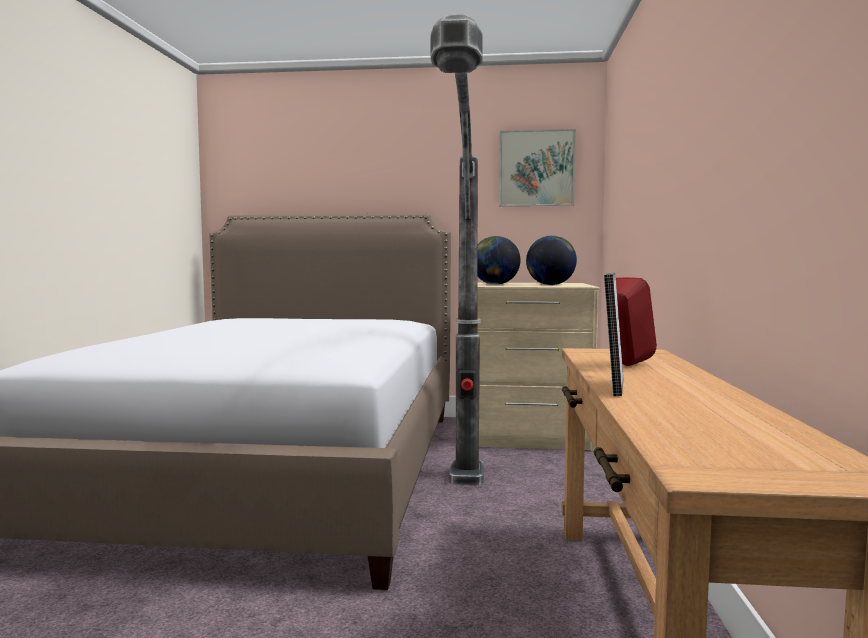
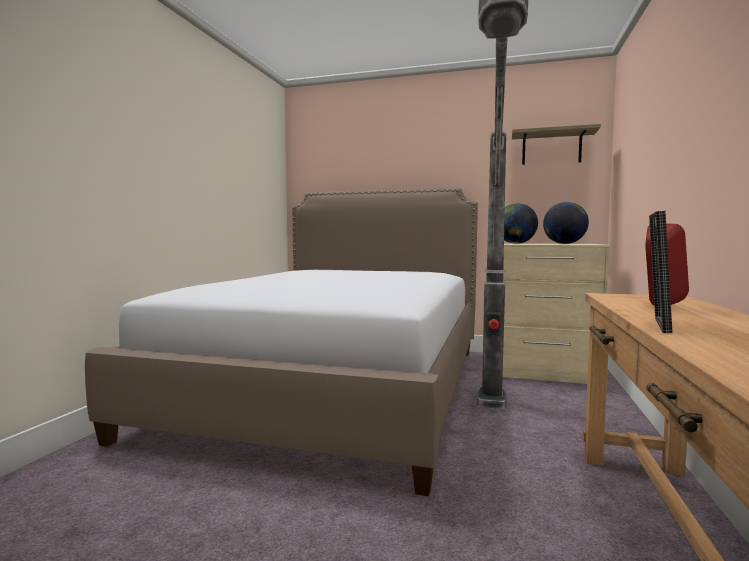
camera: 10 degrees right, 0 degrees up
picture [499,129,576,206] -> shelf [512,124,601,165]

